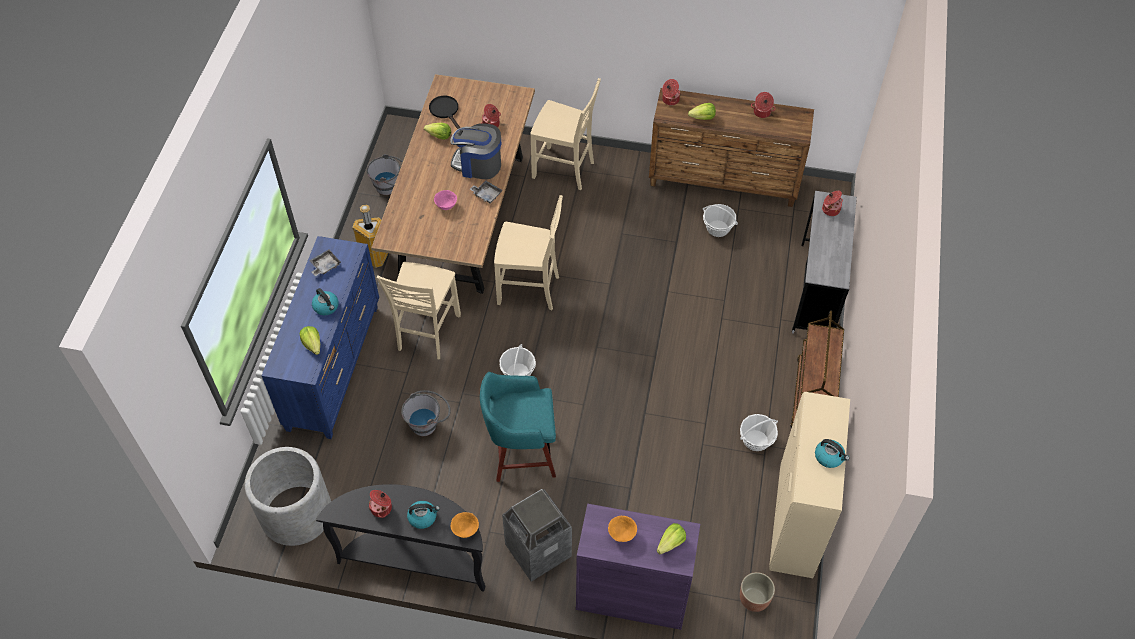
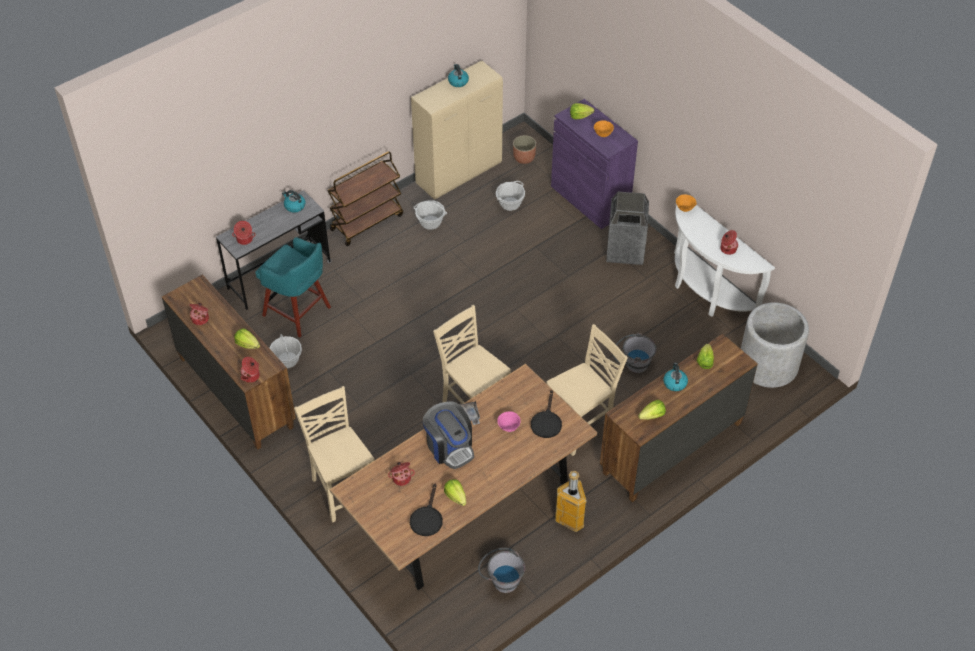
camera: 140 degrees left, 5 degrees down
blue dresser [261,236,379,439] -> brown dresser [600,334,758,502]
grey tray [310,249,341,276] -> lettuce [638,400,666,420]
black console table [316,484,486,592] -> white console table [674,205,775,317]
kettle [407,501,440,529] -> kettle moved to [282,190,305,213]
turquoise stool [480,372,556,482] -> turquoise stool moved to [255,237,331,338]
basket [500,344,536,376] -> basket moved to [496,181,525,211]
none -> black frying pan [531,390,562,438]

